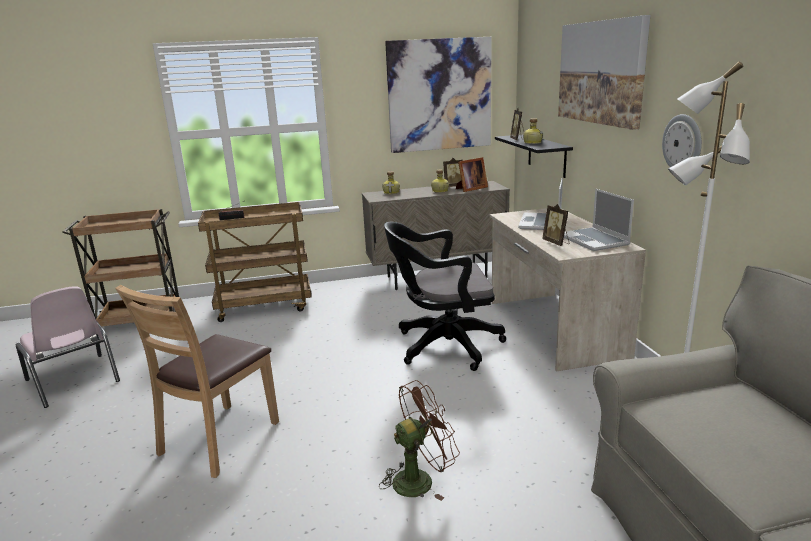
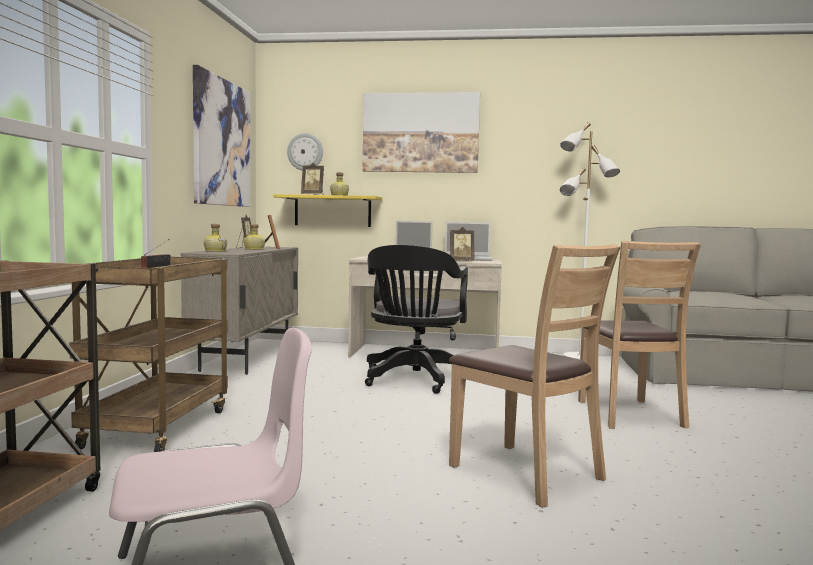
camera: 70 degrees left, 15 degrees down
brown fan [379,380,460,501] -> brown chair [578,241,701,429]
black shelf [495,135,573,178] -> yellow shelf [273,194,382,227]
wall clock [662,114,702,167] -> wall clock moved to [287,133,323,171]

